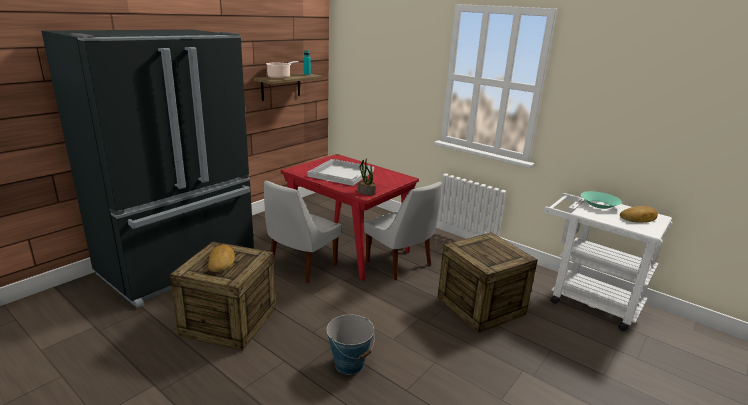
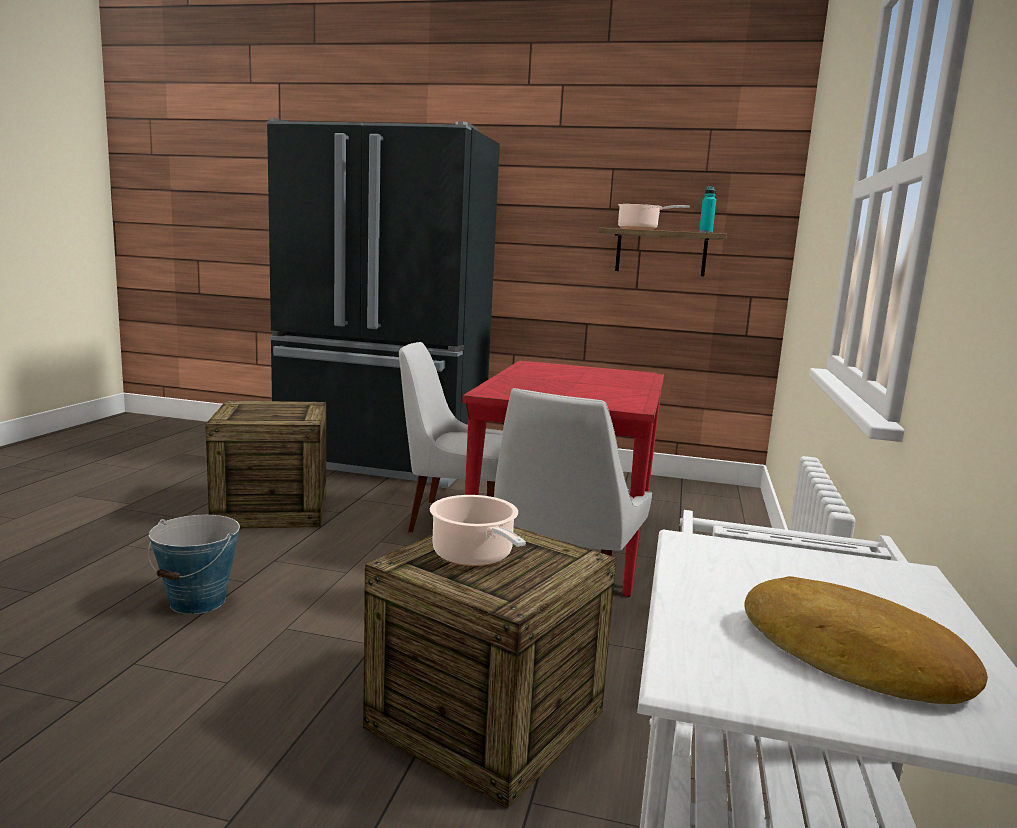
camera: 65 degrees right, 10 degrees down
bread [208,245,235,272] -> none
white tray [308,159,374,186] -> none
potted plant [357,158,376,195] -> none
turquoise bowl [581,191,622,209] -> none
none -> cooking pot [430,495,526,566]

